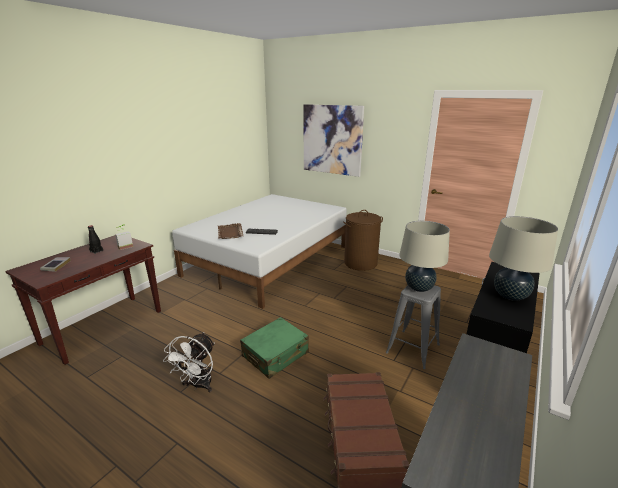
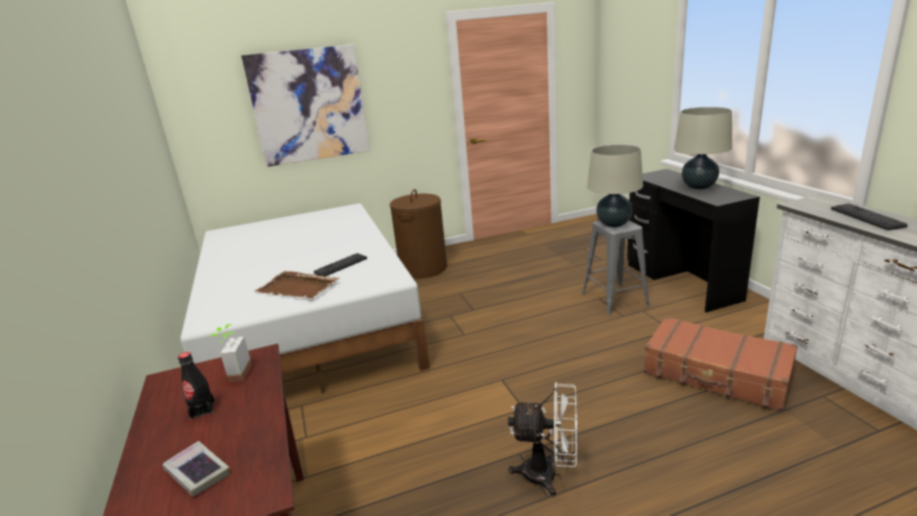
camera: 50 degrees left, 0 degrees up
white fan [163,332,215,392] -> white fan turned 45 degrees counterclockwise [508,382,577,497]
green suitcase [240,317,309,379] -> none
none -> keyboard [831,203,908,230]

